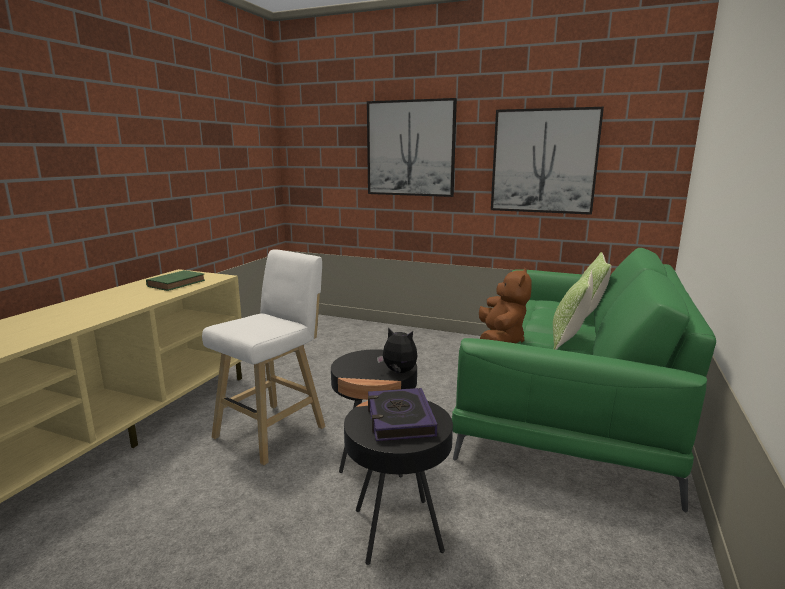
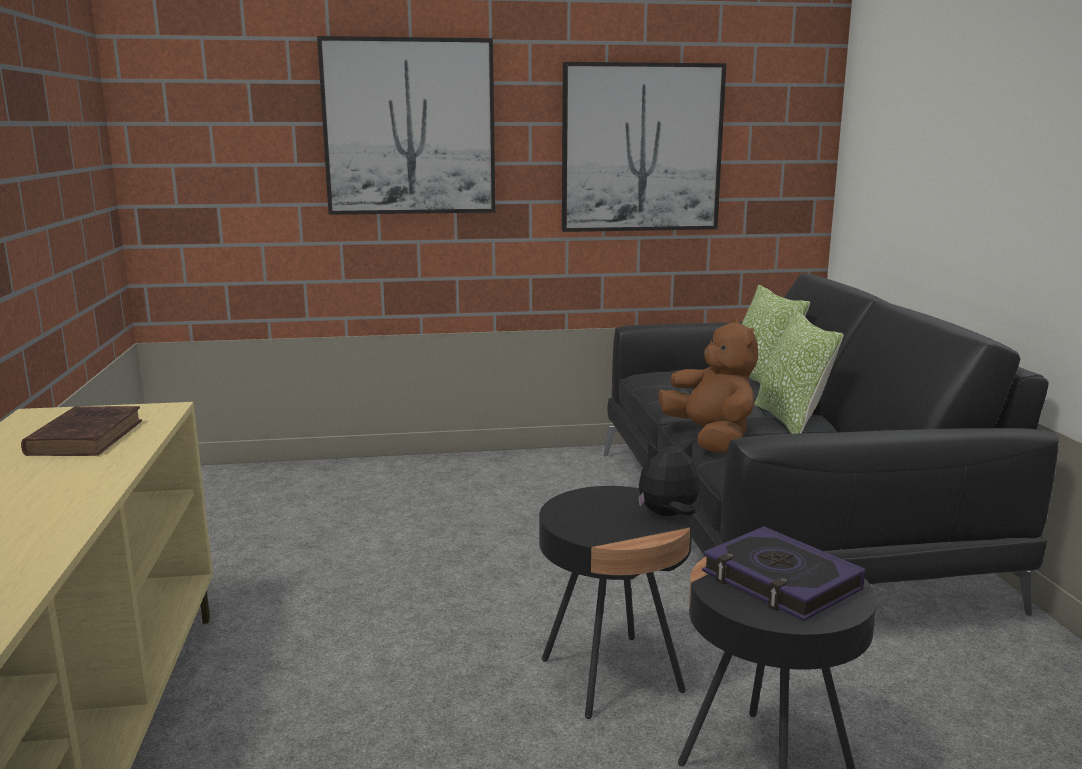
camera: 30 degrees left, 0 degrees up
green book [146,270,205,291] -> brown book [21,406,142,456]
white stool [202,249,325,465] -> none
green sofa [452,248,716,512] -> black sofa [604,273,1059,616]

